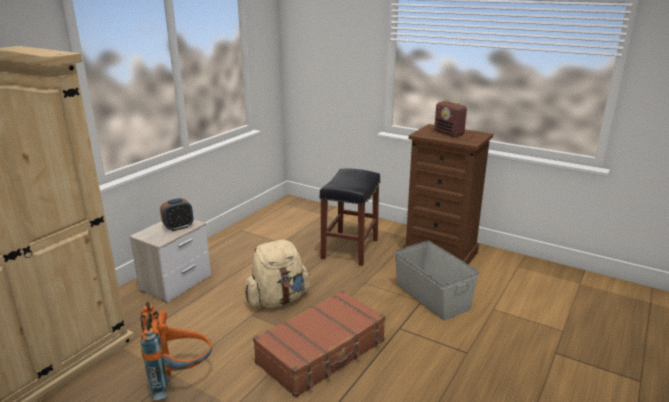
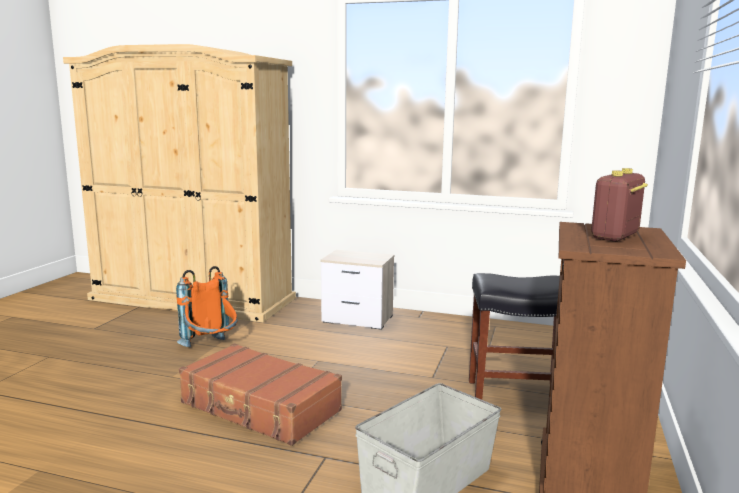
camera: 75 degrees right, 10 degrees down
alarm clock [160,198,193,231] -> none
beige backpack [245,240,310,308] -> none

